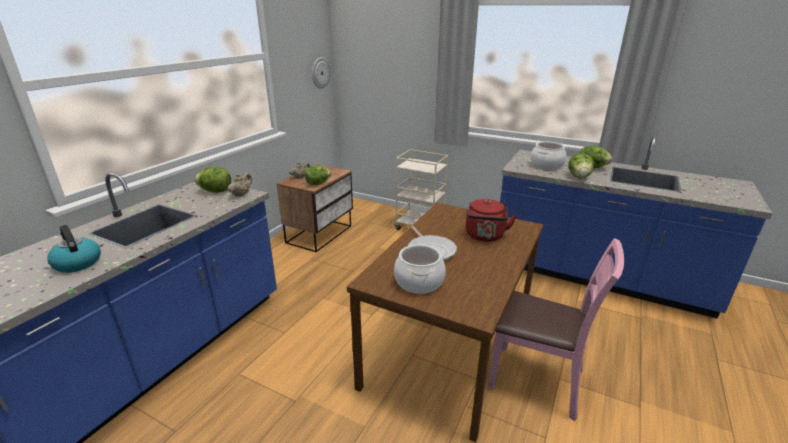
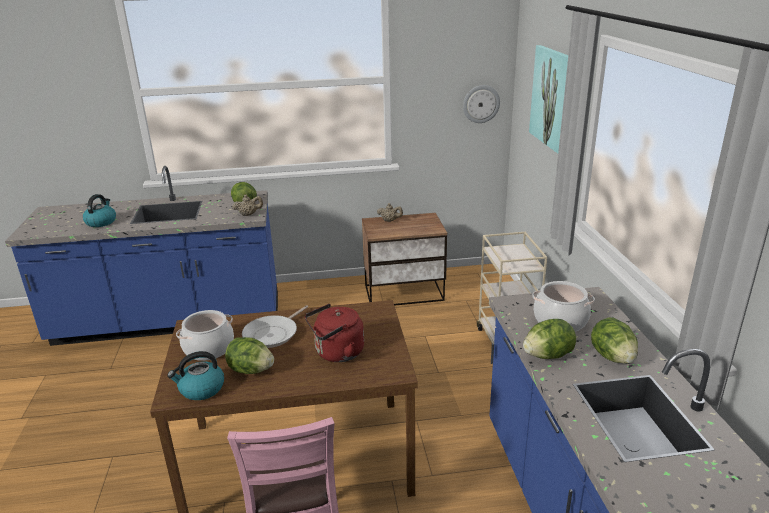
camera: 55 degrees right, 0 degrees up
lettuce [305,165,331,185] -> lettuce moved to [225,337,274,374]
none -> kettle [167,351,224,400]
none -> picture [529,45,568,154]

